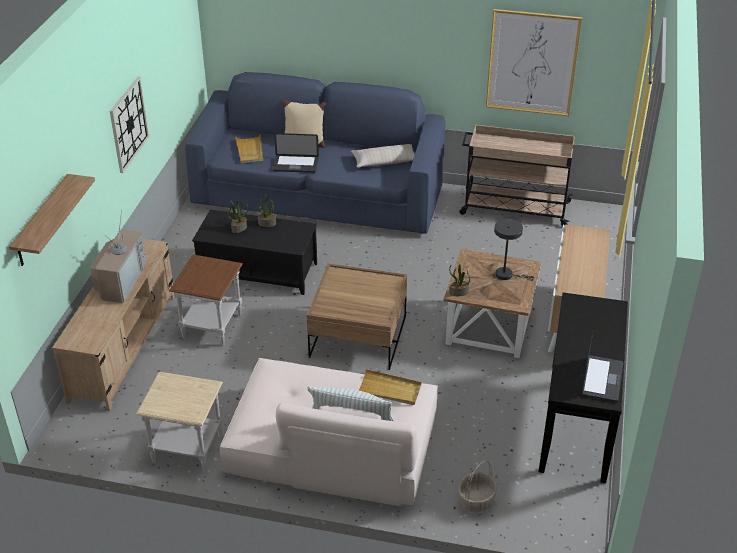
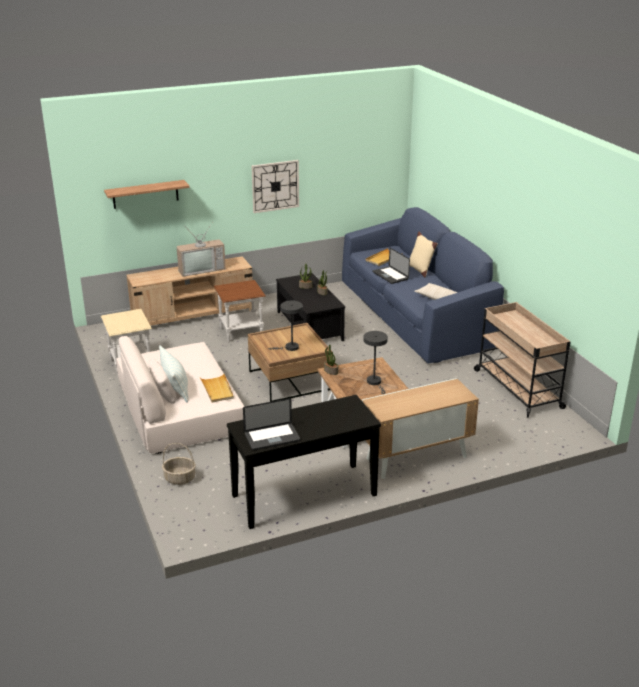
camera: 55 degrees right, 10 degrees down
picture [486,9,582,116] -> none
none -> grey table lamp [268,301,303,351]

